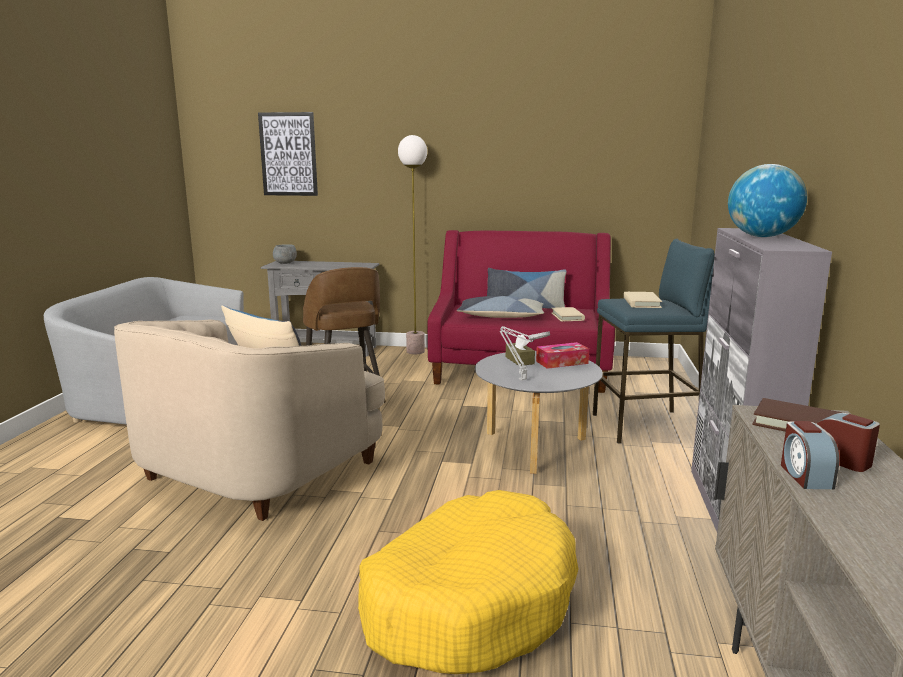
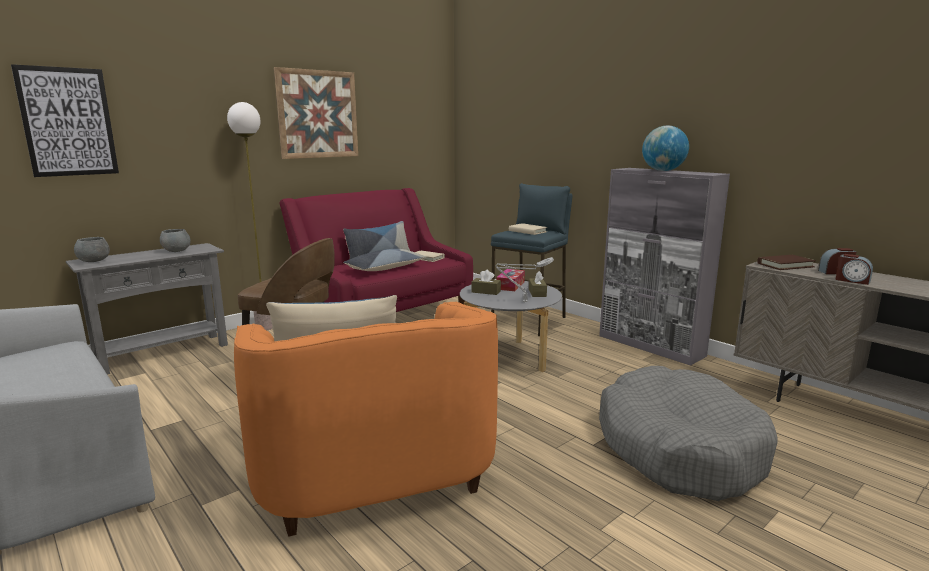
camera: 50 degrees left, 0 degrees up
beige armchair [114,319,385,521] -> orange armchair [234,302,498,537]
yellow dog bed [358,490,578,674] -> grey dog bed [599,366,778,501]
none -> grey bowl [160,229,191,252]
none -> picture [274,67,358,159]
none -> brown tissue box [529,271,547,297]

